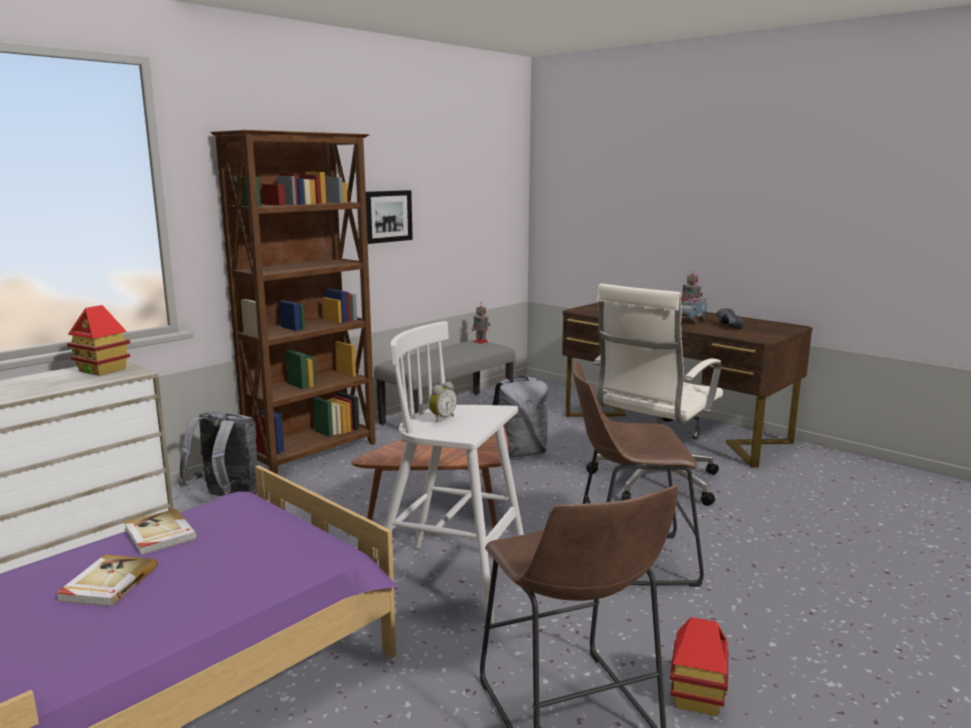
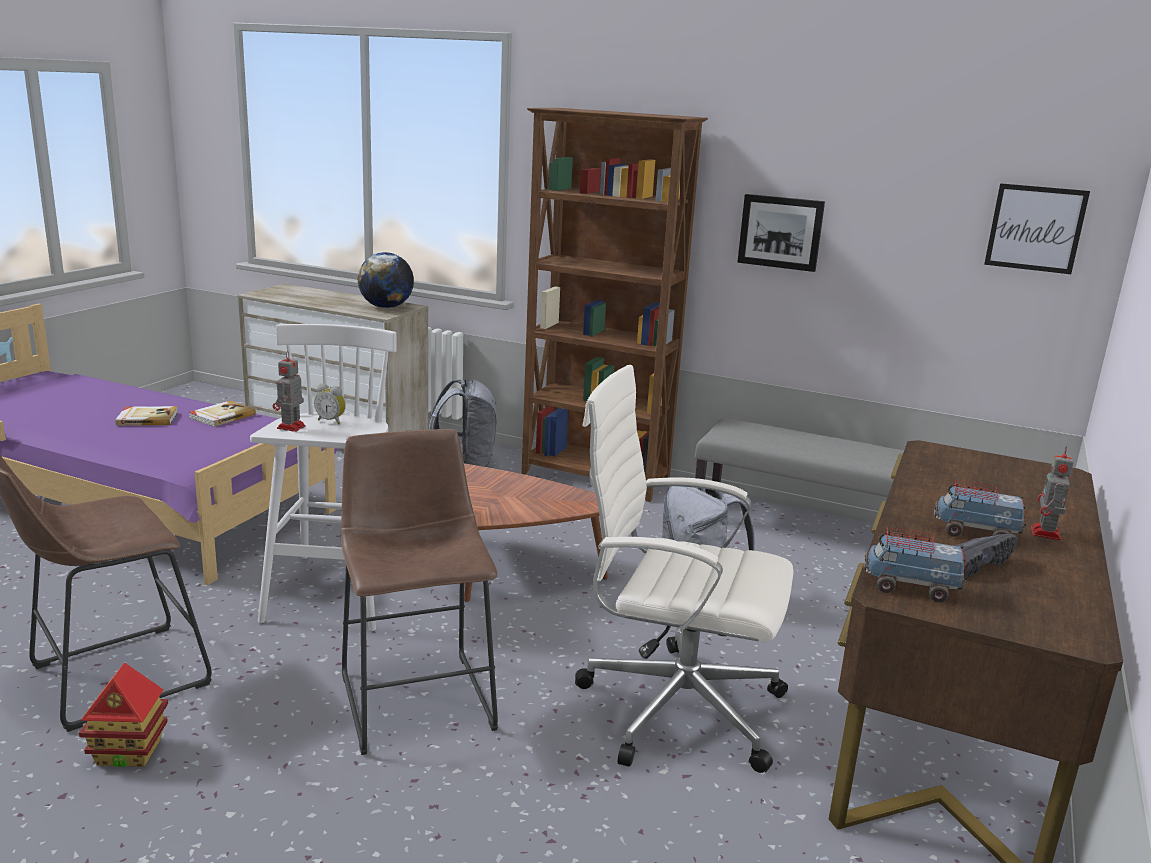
camera: 70 degrees right, 5 degrees up
toy house [67,305,130,376] -> globe [358,252,414,308]
toy robot [472,305,490,344] -> toy robot moved to [273,351,306,432]
none -> toy truck [861,527,966,603]
none -> picture [984,183,1090,274]

